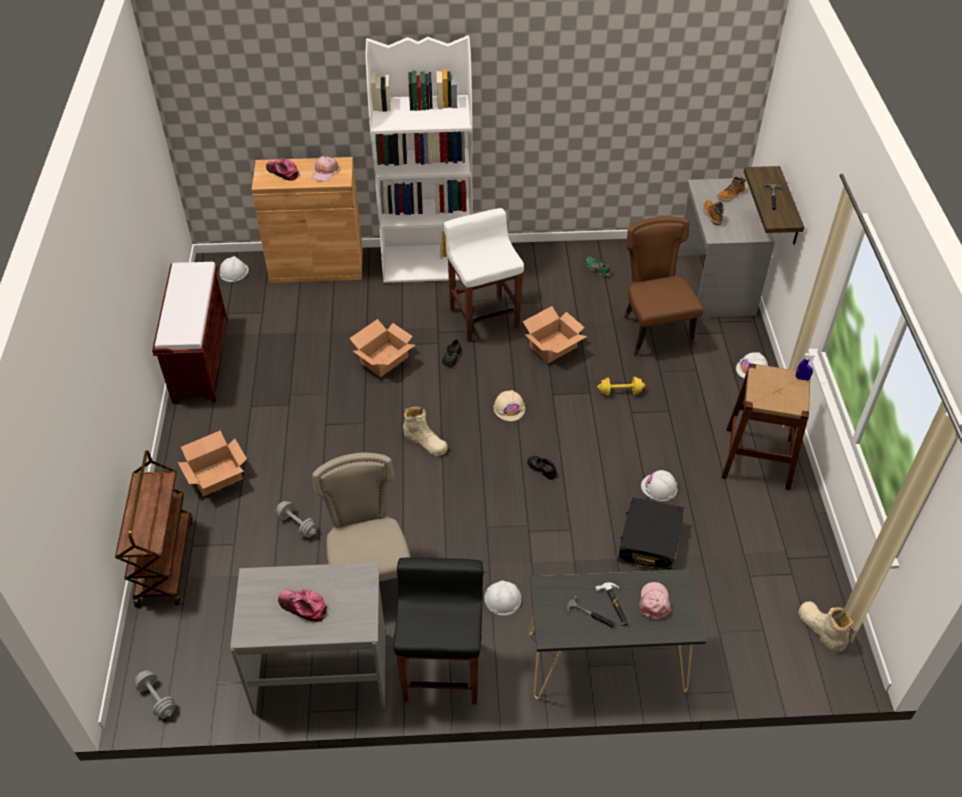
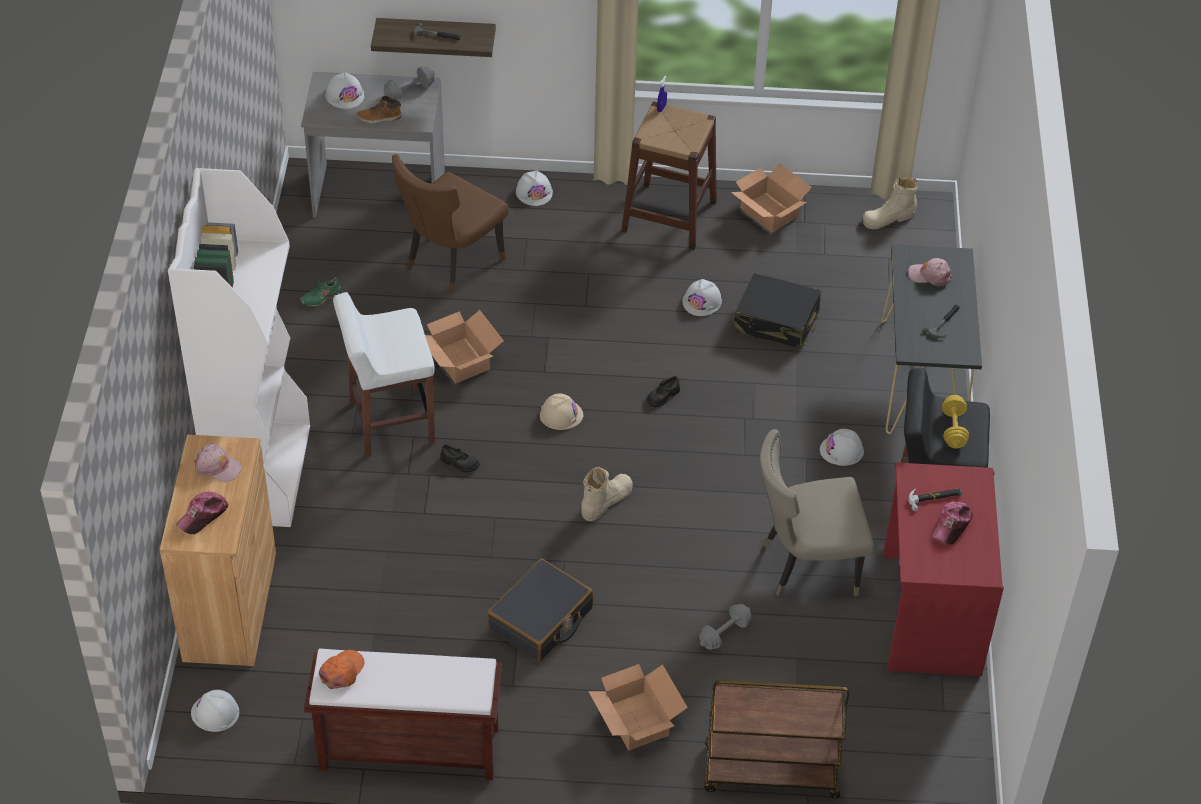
camera: 85 degrees left, 0 degrees up
grey dumbbell [134,670,175,718] -> grey dumbbell moved to [384,67,435,100]
grey desk [230,562,386,715] -> red desk [883,463,1004,676]
cardboard box [349,319,415,377] -> cardboard box moved to [731,163,812,233]
hammer [595,582,628,626] -> hammer moved to [908,488,962,511]
yellow dumbbell [597,377,645,396] -> yellow dumbbell moved to [942,395,969,448]
brown chair [623,216,703,356] -> brown chair turned 45 degrees counterclockwise [392,154,509,294]
boot [717,177,746,201] -> white hard hat [325,72,364,109]
none -> orange cap [319,650,364,689]
none -> black suitcase [487,558,593,661]

